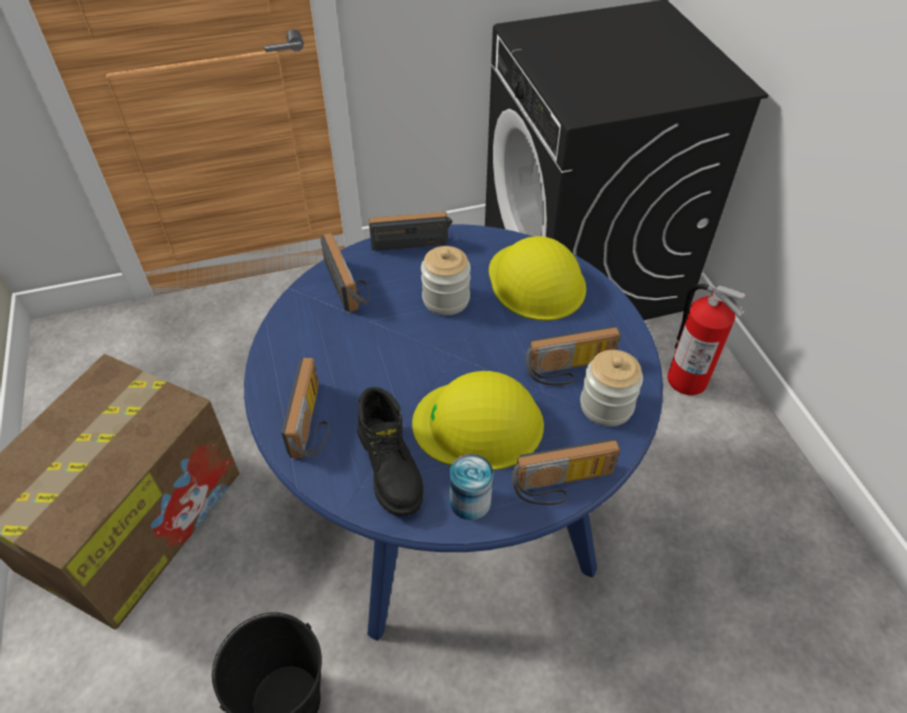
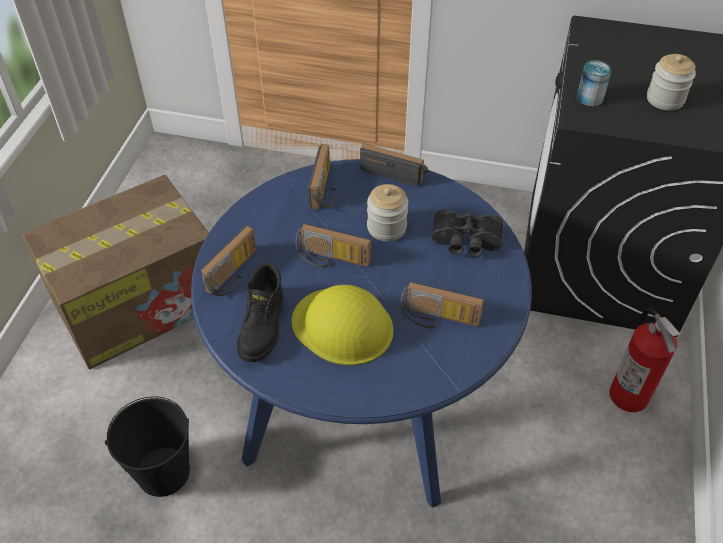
camera: 30 degrees right, 0 degrees up
can [450,454,493,520] -> can moved to [577,60,612,106]
yellow hard hat [489,236,586,321] -> black binoculars [432,209,503,256]
radio [512,439,620,505] -> radio moved to [295,224,371,268]
jar [580,350,643,427] -> jar moved to [647,54,696,110]

